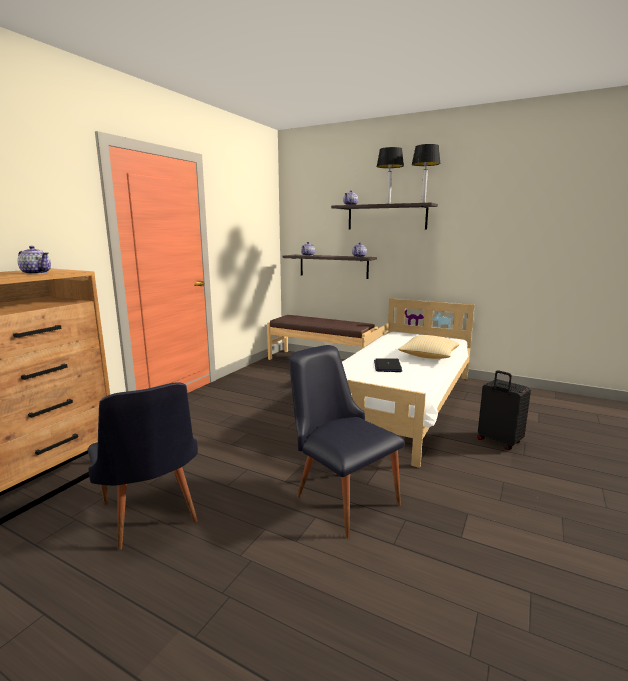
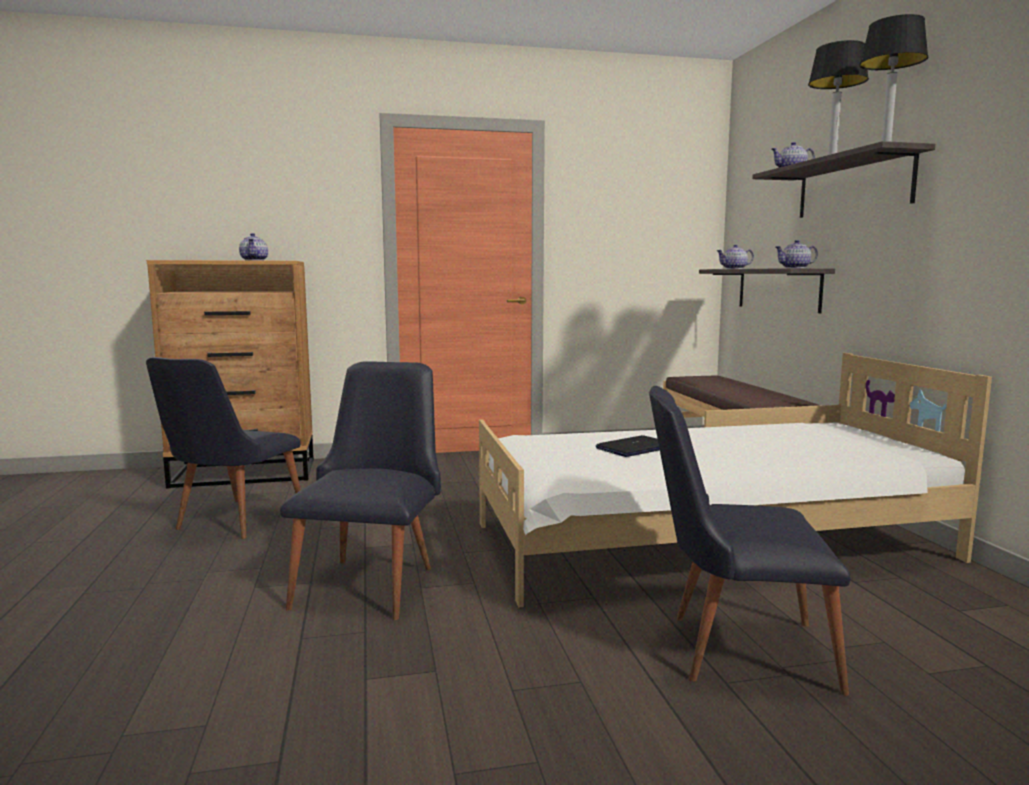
camera: 50 degrees right, 5 degrees down
pillow [398,335,459,359] -> none
black suitcase [477,370,531,450] -> black chair [649,386,850,696]

